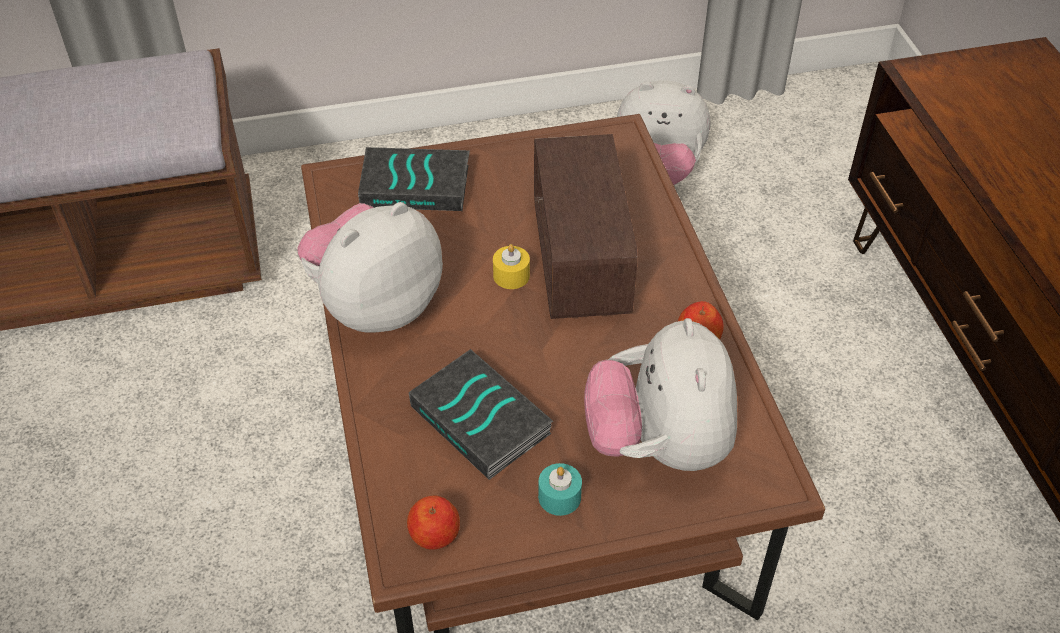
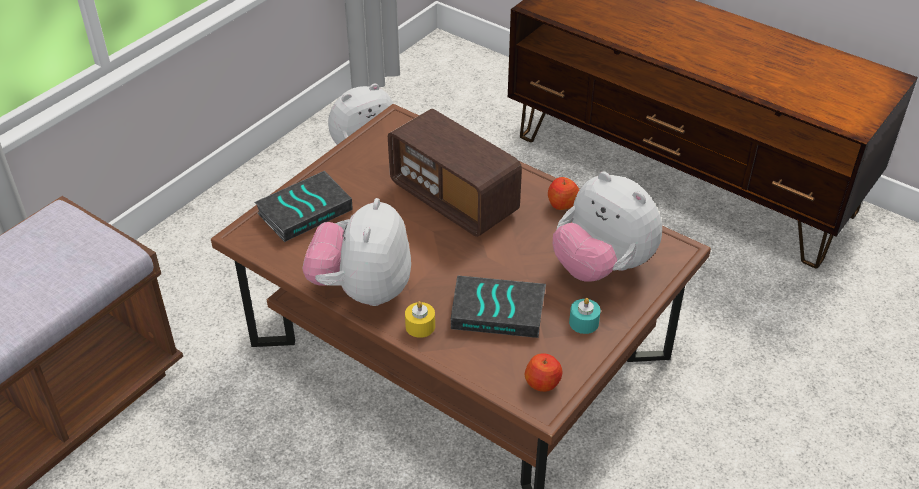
camera: 40 degrees left, 5 degrees down
yellow candle [493,244,530,289] -> yellow candle moved to [405,301,435,338]

